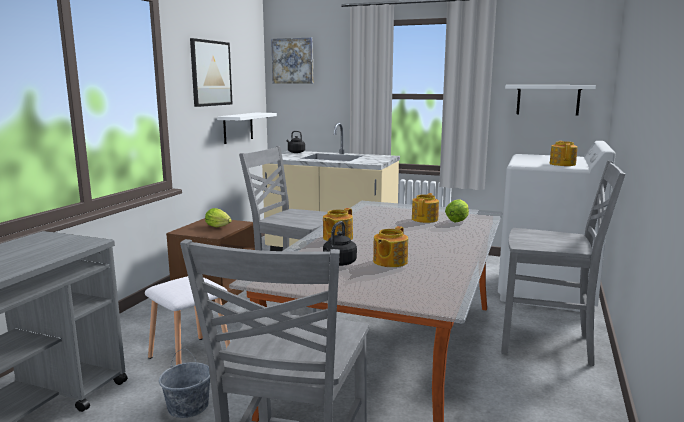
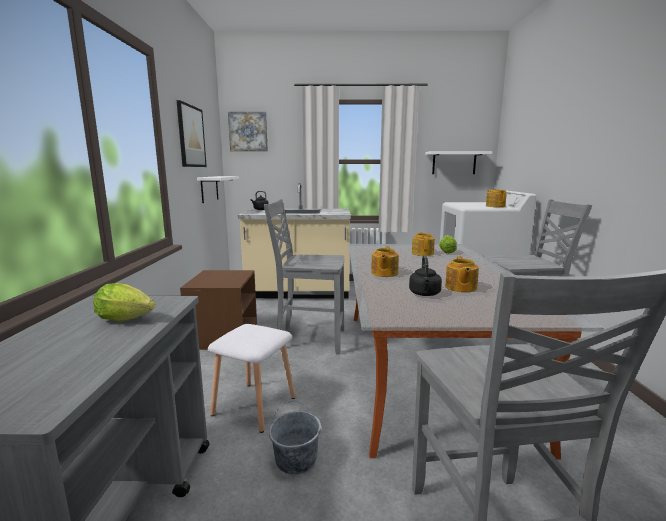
camera: 20 degrees left, 0 degrees up
lettuce [205,208,232,227] -> lettuce moved to [93,283,155,322]

